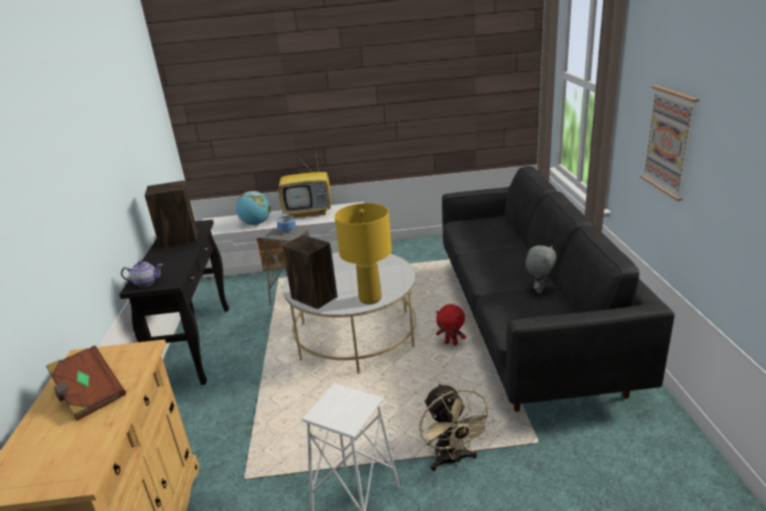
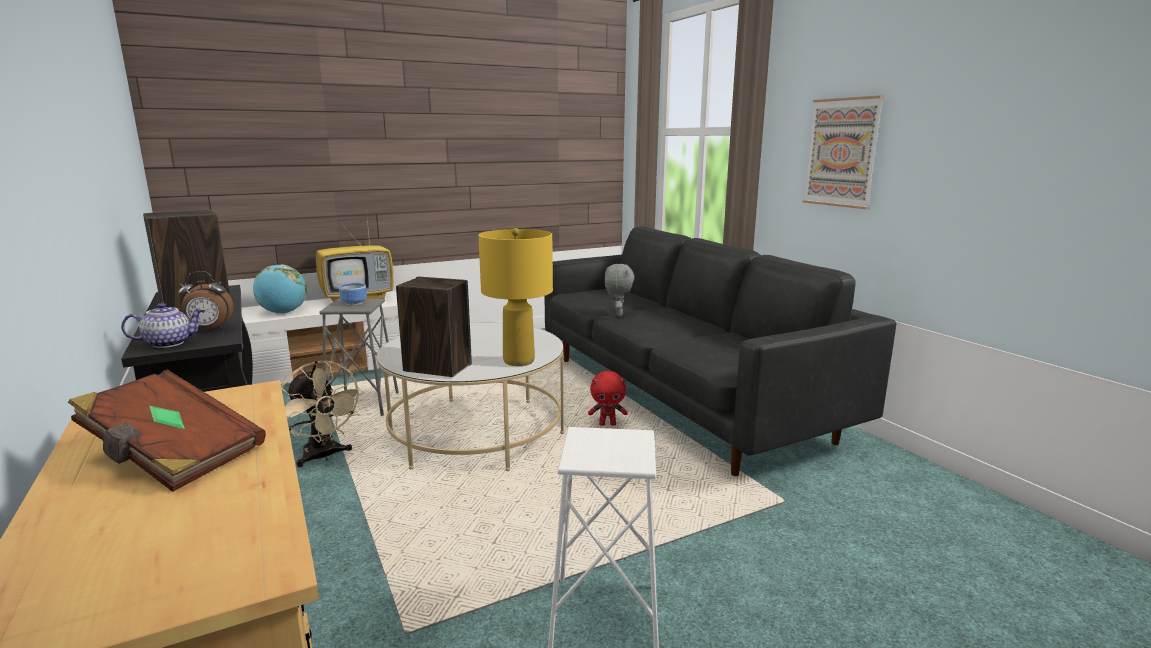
camera: 25 degrees left, 10 degrees down
beige fan [419,383,495,471] -> beige fan moved to [281,360,364,467]
grey plush toy [526,245,557,293] -> grey plush toy moved to [605,264,634,316]
none -> alarm clock [178,271,234,330]

